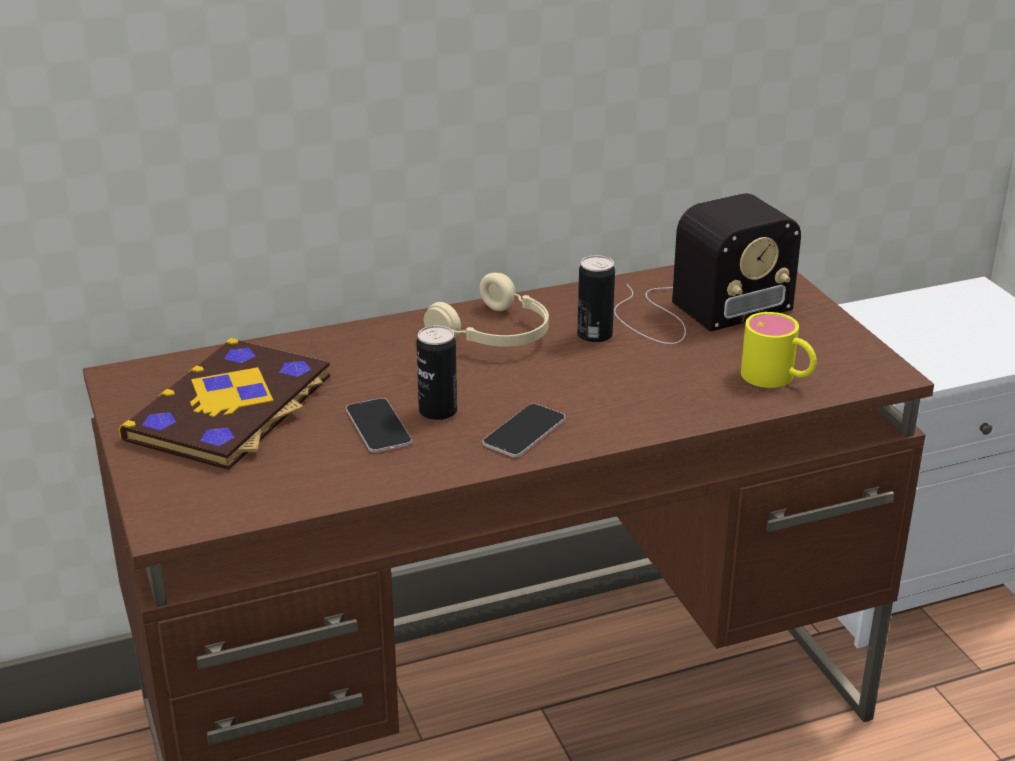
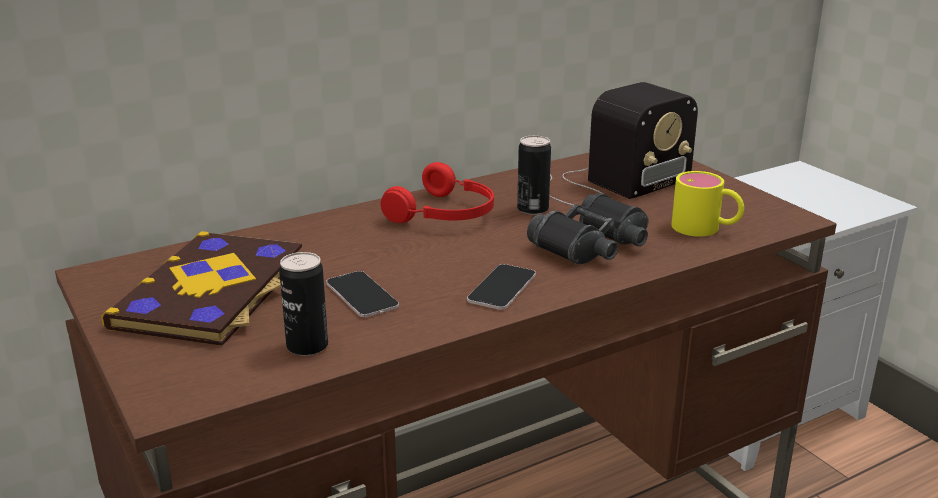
camera: 10 degrees left, 5 degrees down
can [416,326,457,421] -> can moved to [279,252,328,356]
beige headphones [424,273,549,347] -> red headphones [381,162,494,223]
none -> black binoculars [527,193,648,264]

